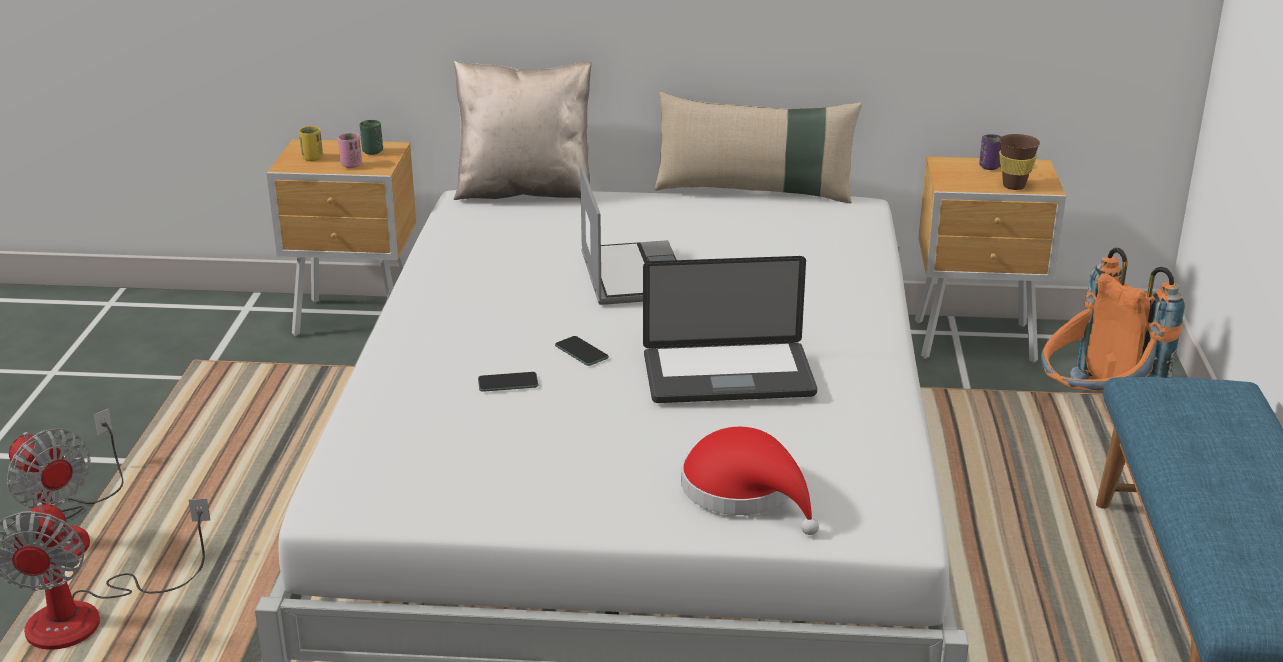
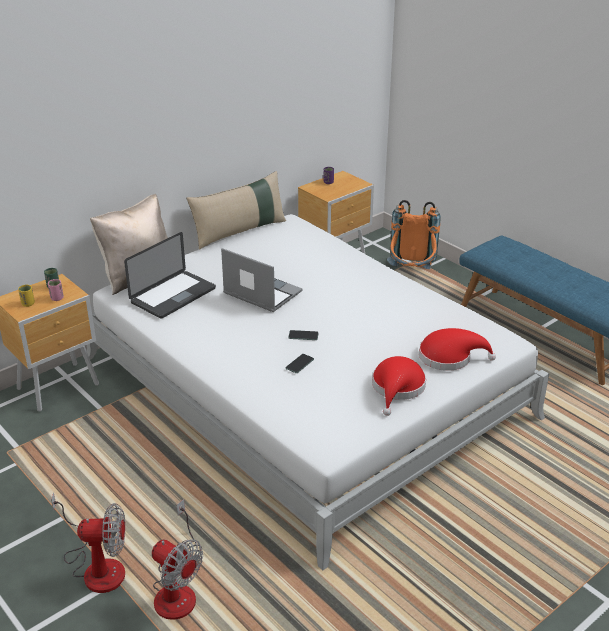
camera: 45 degrees left, 5 degrees up
laptop [643,256,817,403] -> laptop moved to [124,232,216,319]
brown cup [999,134,1040,190] -> none
none -> red hat [372,356,426,416]

